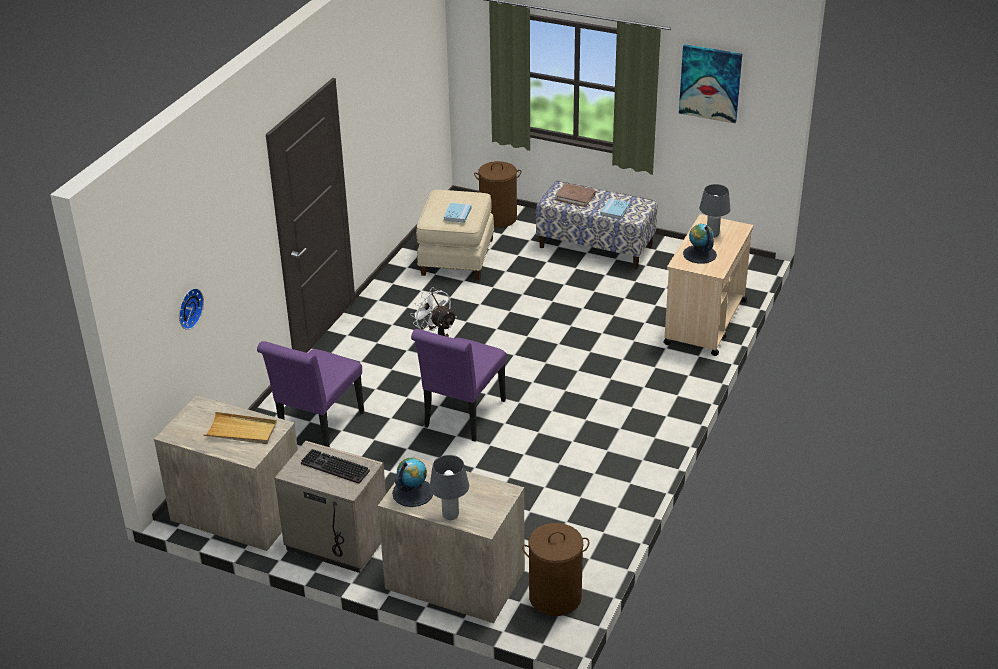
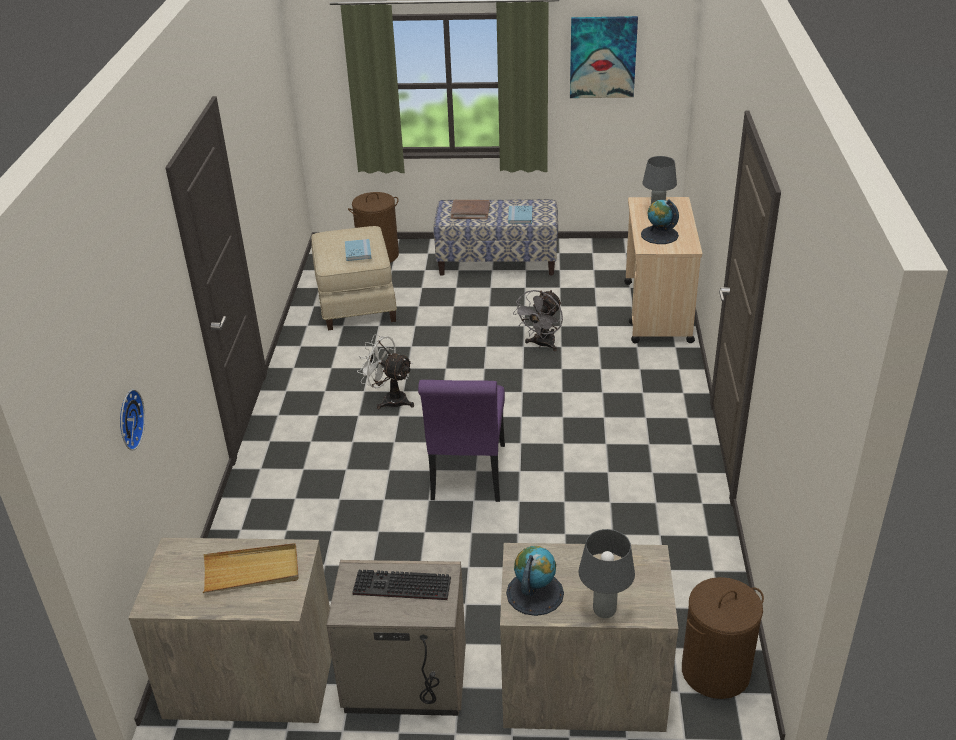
camera: 20 degrees left, 0 degrees up
purple chair [257,341,364,447] -> none
none -> grey fan [513,290,563,351]

